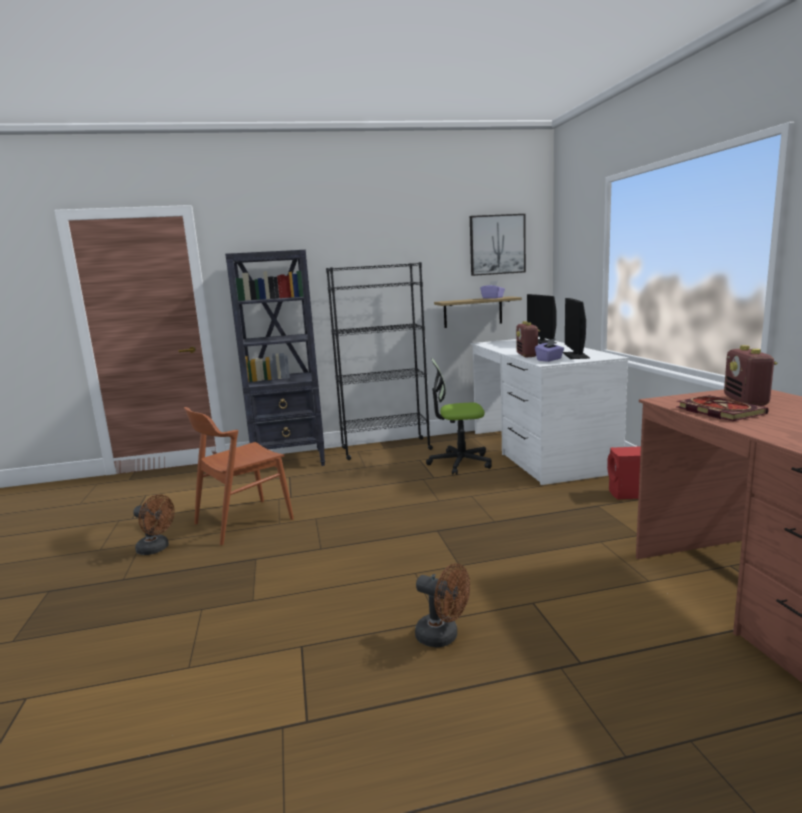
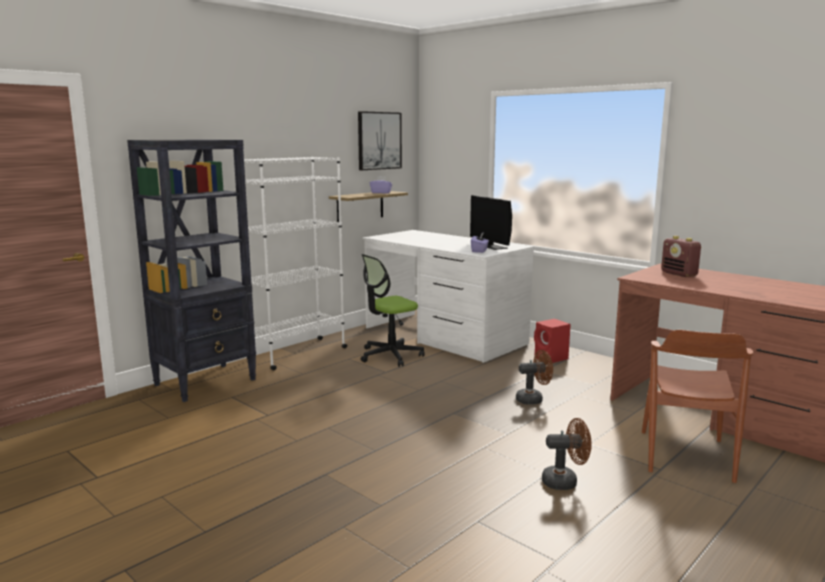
camera: 35 degrees left, 0 degrees up
brown fan [133,494,175,555] -> brown fan moved to [516,350,553,405]
brown chair [184,407,294,545] -> brown chair moved to [642,330,753,483]
black bookcase [326,262,433,460] -> white bookcase [244,156,347,370]
radio [516,321,540,358] -> none
monitor [527,294,557,344] -> none
book [677,395,769,421] -> none

